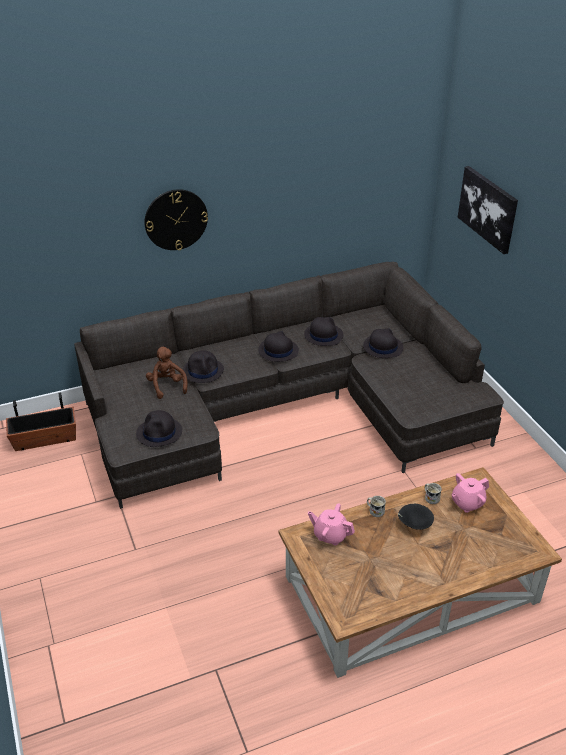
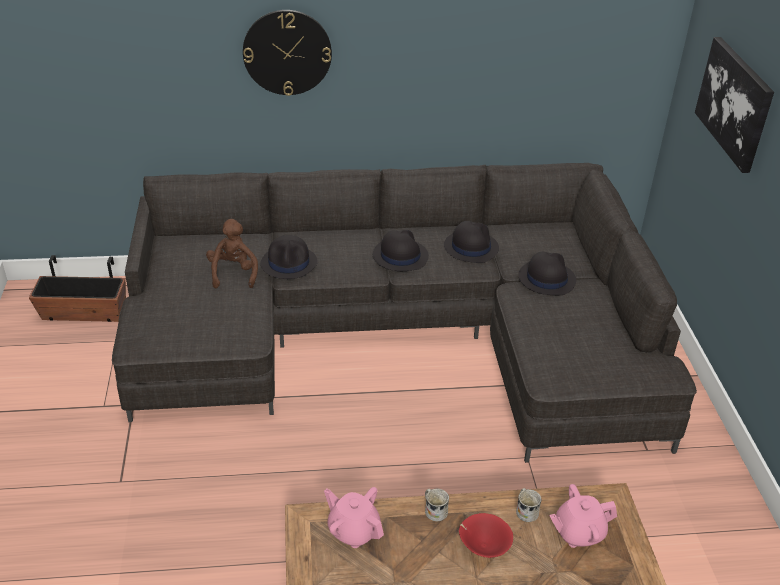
camera: 15 degrees right, 0 degrees up
black hat [136,410,182,447] -> none
black bowl [398,504,434,530] -> red bowl [459,513,513,558]

